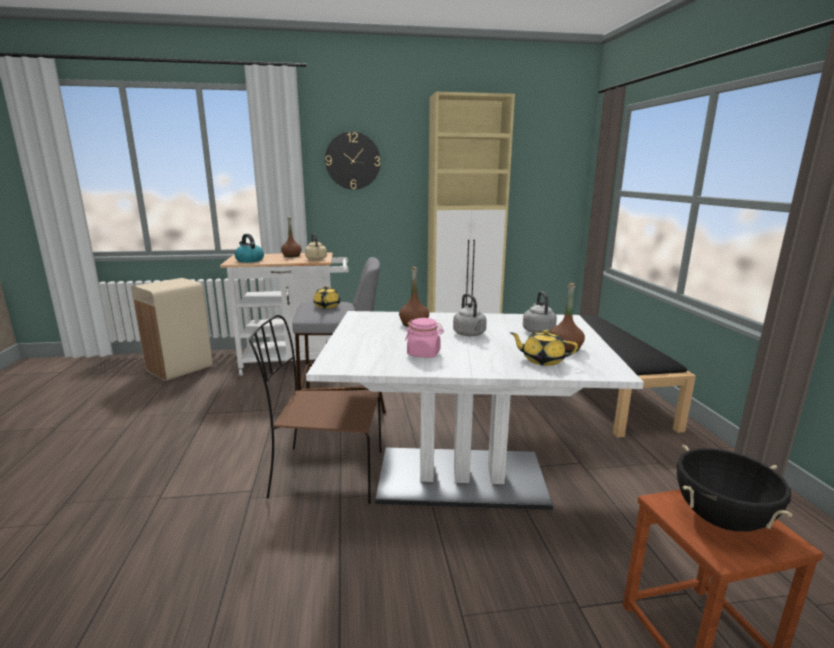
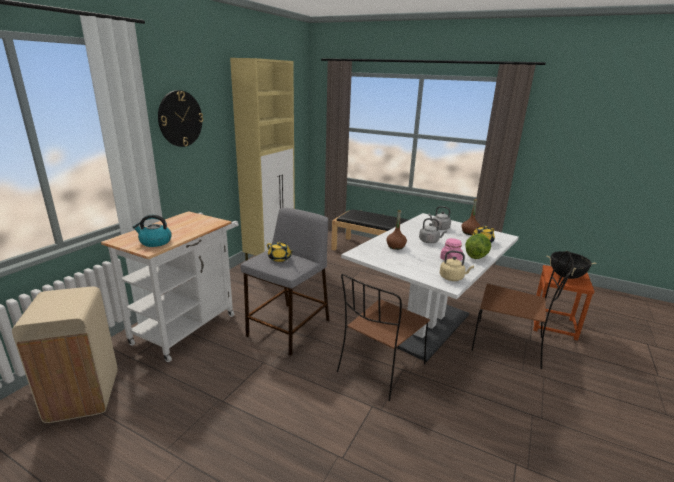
camera: 55 degrees left, 5 degrees up
brown bottle [281,217,302,257] -> none
beige kettle [305,233,327,260] -> beige kettle moved to [440,251,474,281]
none -> lettuce [465,233,491,259]
none -> brown chair [472,251,574,369]

